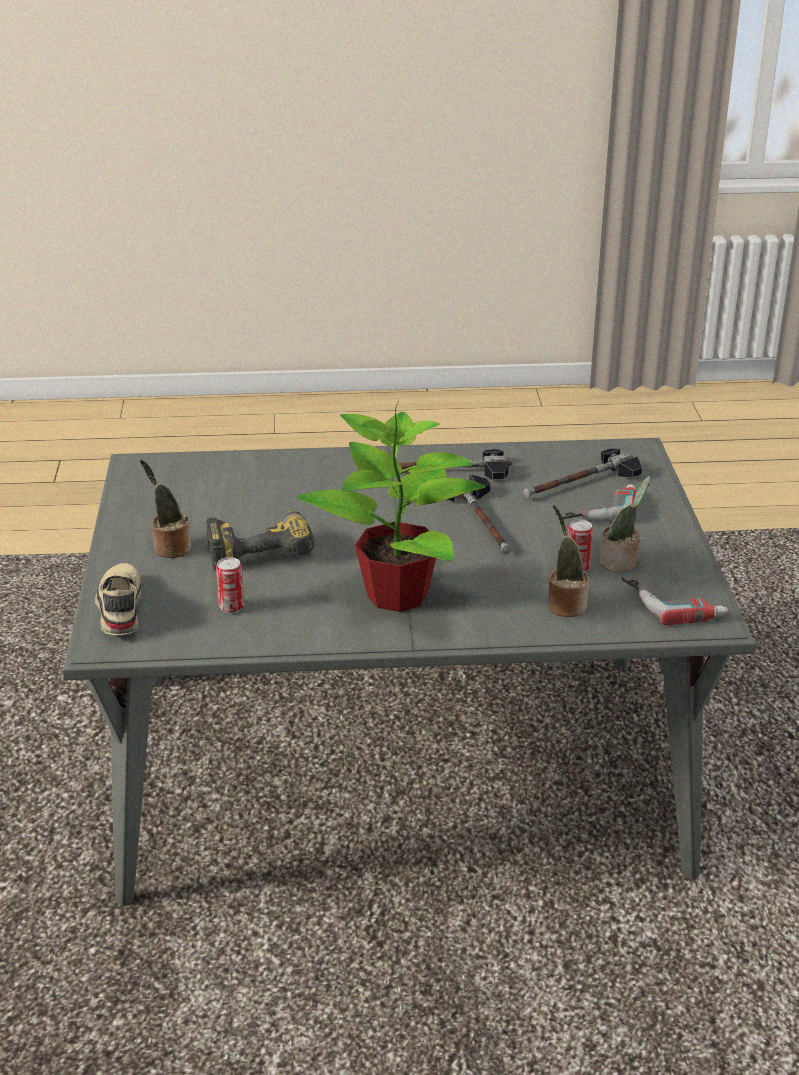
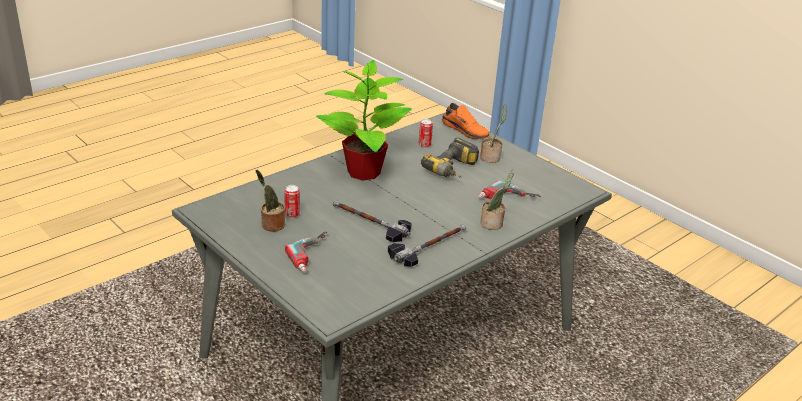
camera: 140 degrees right, 0 degrees up
beige shoe [95,563,141,635] -> orange shoe [442,103,490,139]
hammer [523,448,642,498] -> none
potted plant [548,505,589,617] -> potted plant moved to [480,170,514,230]
power drill [621,577,729,626] -> power drill moved to [478,180,541,199]

